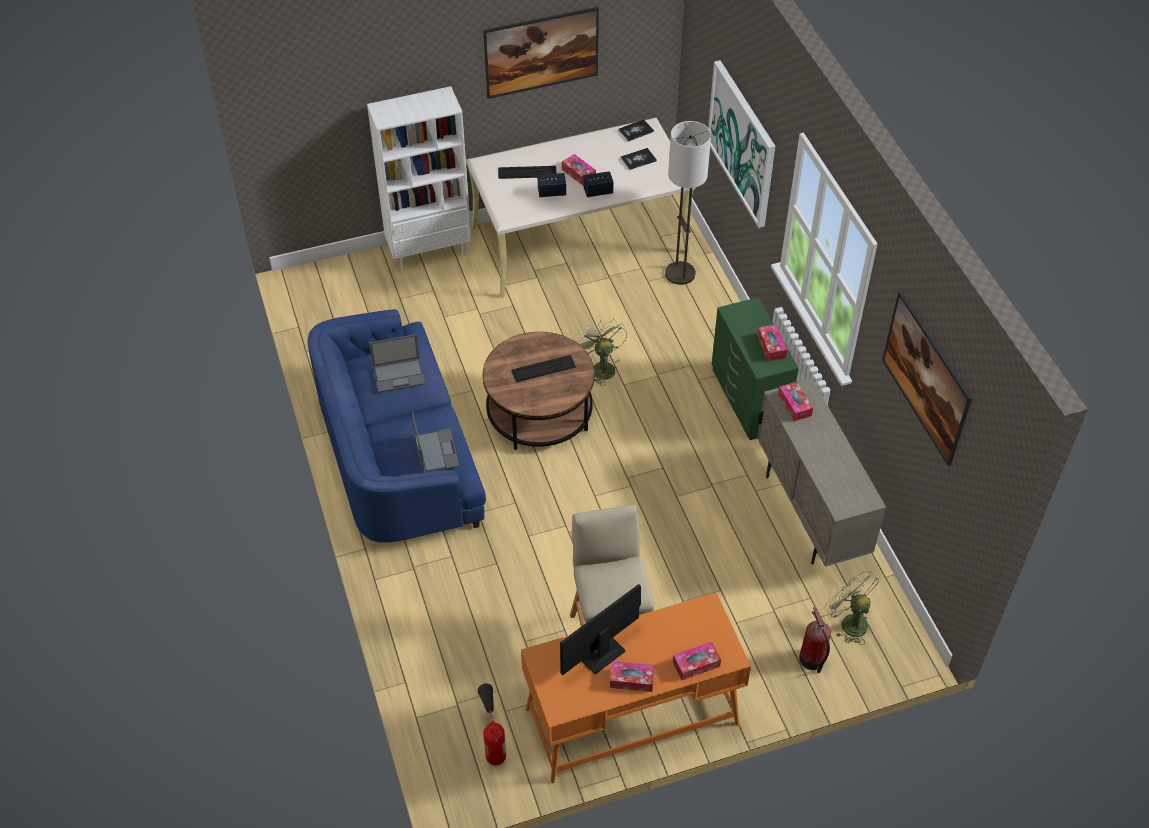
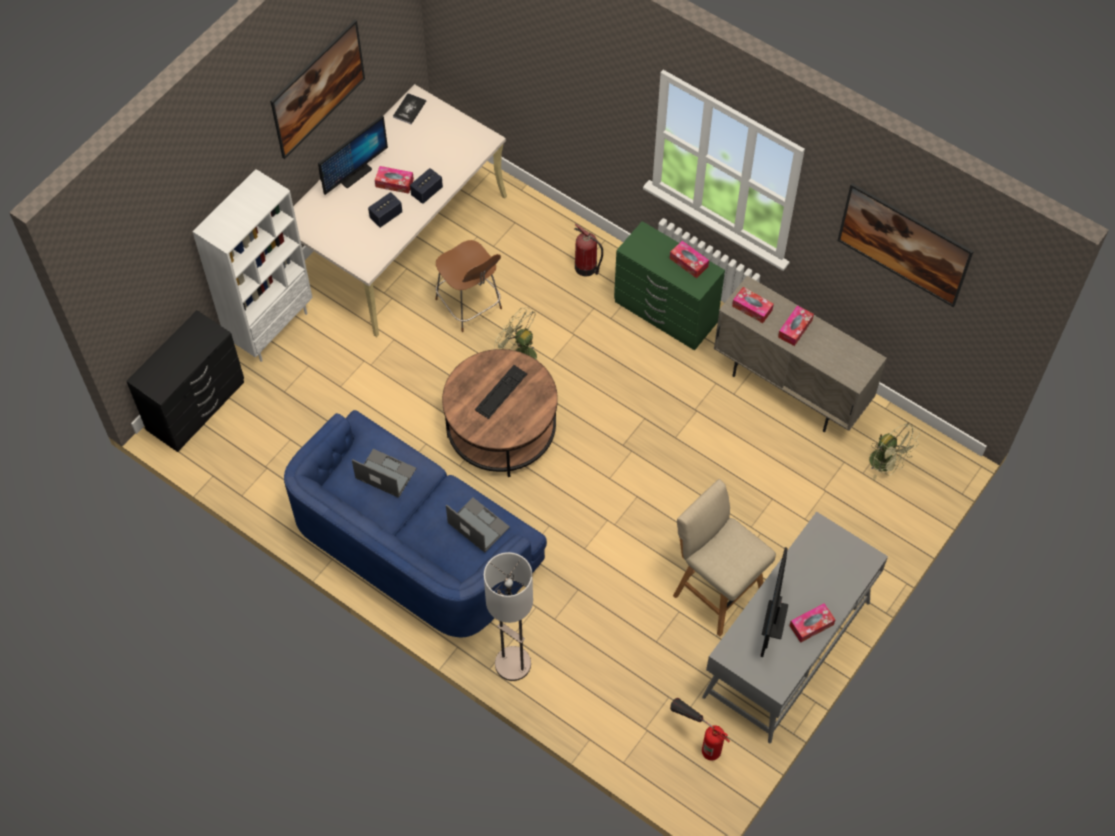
camera: 35 degrees left, 10 degrees up
laptop [369,334,425,393] -> laptop turned 105 degrees counterclockwise [352,449,417,498]
keyboard [498,166,557,179] -> none
orange desk [521,593,751,783] -> grey desk [702,511,888,743]
book [620,148,657,170] -> none
floor lamp [665,121,711,285] -> floor lamp moved to [484,552,533,681]
tissue box [673,642,721,680] -> tissue box moved to [778,305,814,346]
picture [708,60,775,228] -> none
fire extinguisher [799,607,831,673] -> fire extinguisher moved to [575,224,603,276]
green fan [825,571,880,645] -> green fan turned 150 degrees counterclockwise [869,423,920,480]
none -> black dresser [126,310,244,452]
none -> monitor [318,116,388,195]
none -> brown chair [436,240,502,332]

